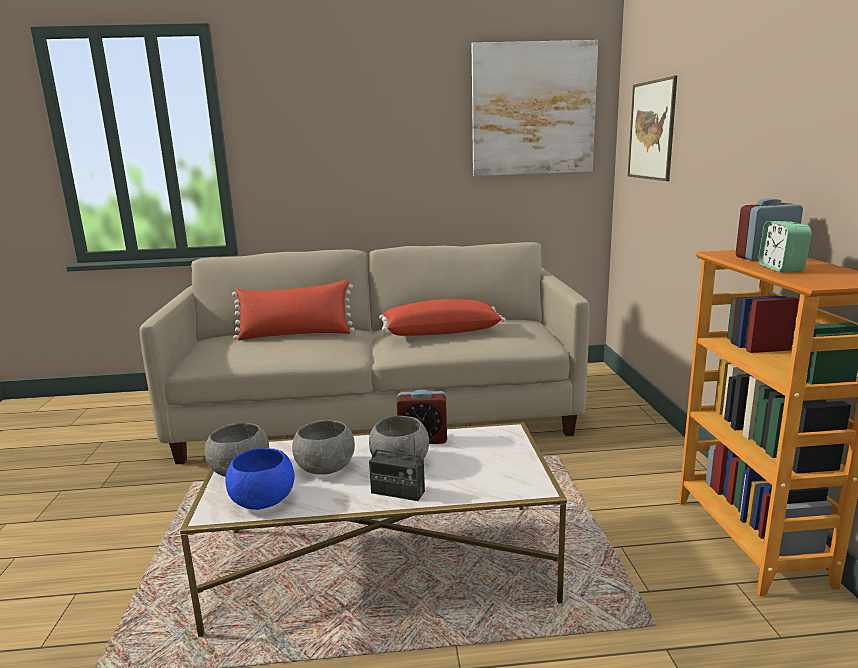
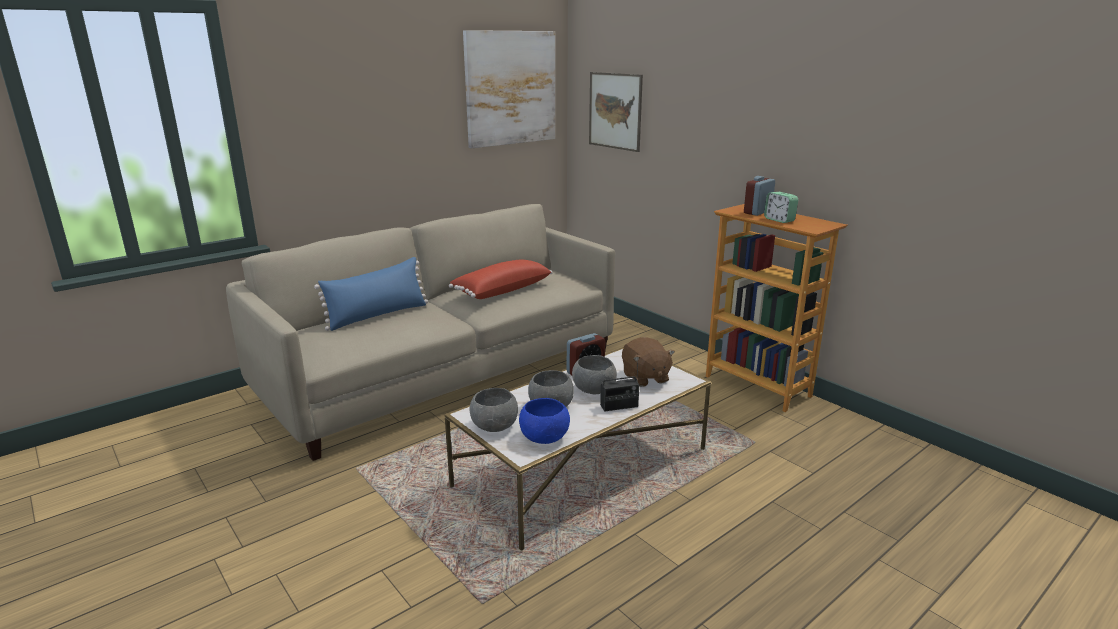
camera: 35 degrees left, 5 degrees up
red pillow [232,280,355,340] -> blue pillow [314,257,428,331]
none -> brown plush toy [622,337,675,387]

